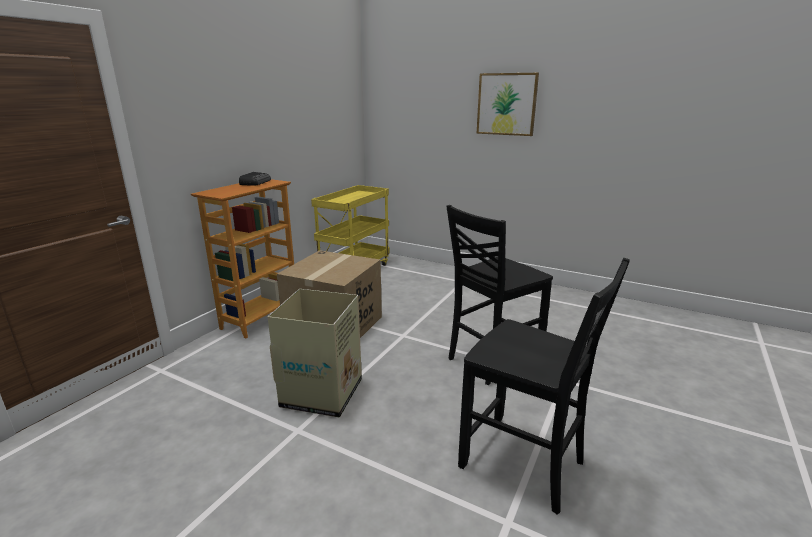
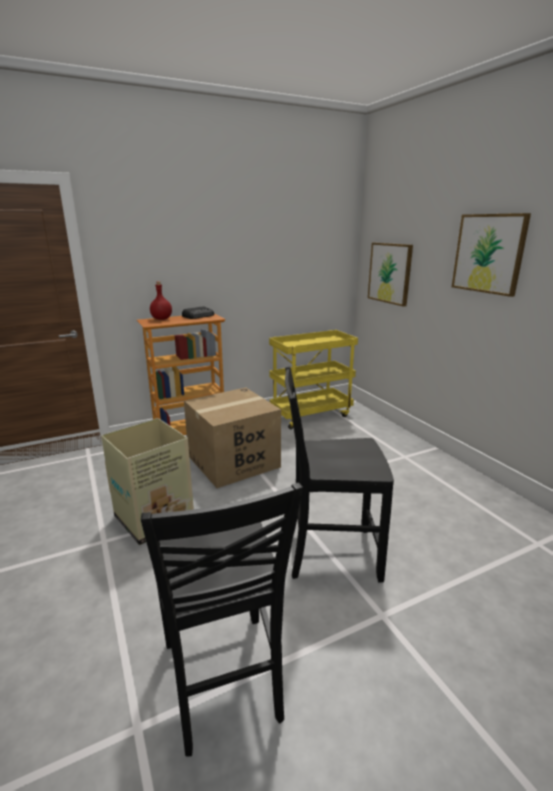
camera: 35 degrees right, 0 degrees up
none -> red bottle [150,281,172,320]
none -> picture [368,243,413,307]

